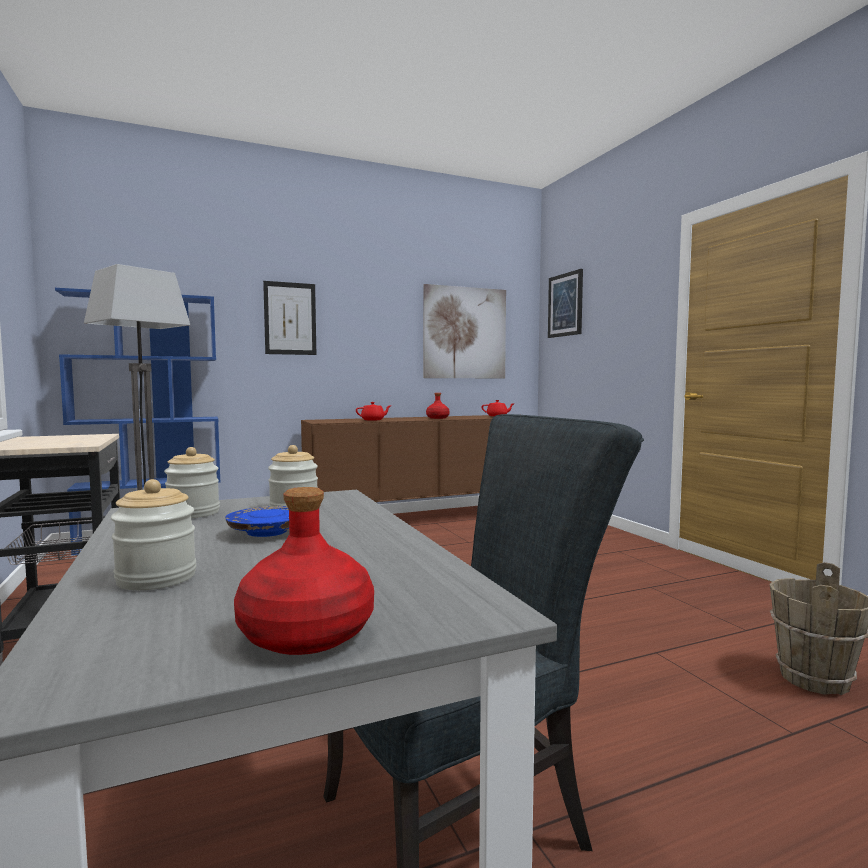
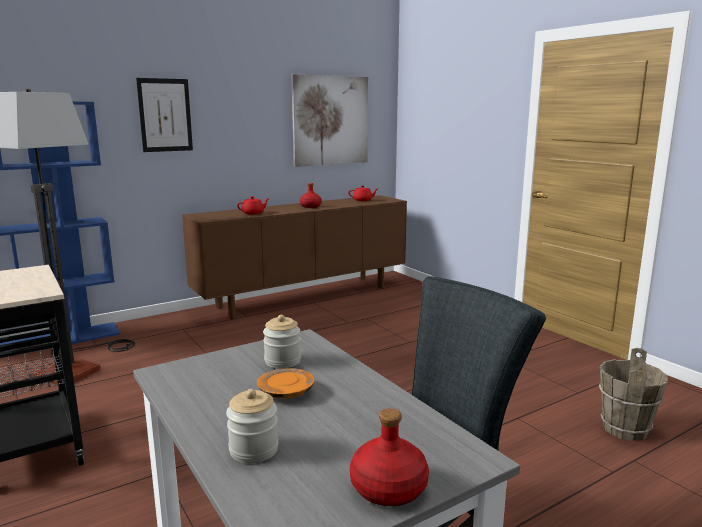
camera: 10 degrees left, 10 degrees up
jar [164,447,220,518] -> none
blue plate [225,506,289,537] -> orange plate [257,368,315,399]
picture [548,269,583,338] -> none

